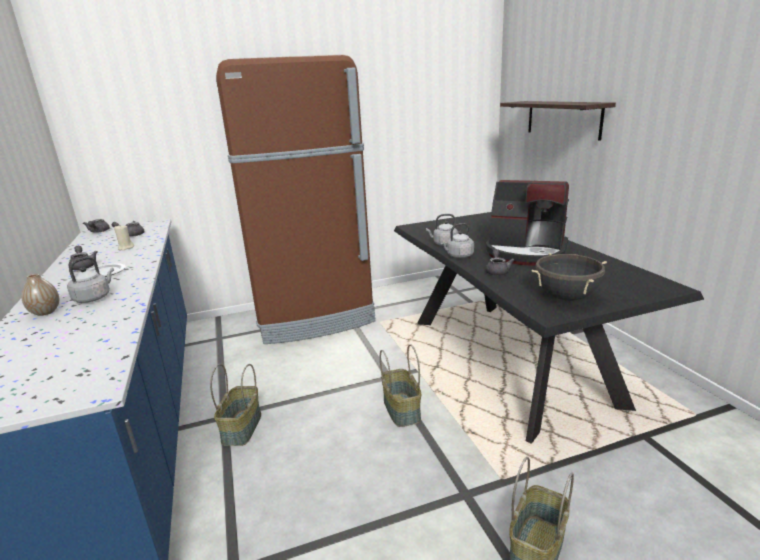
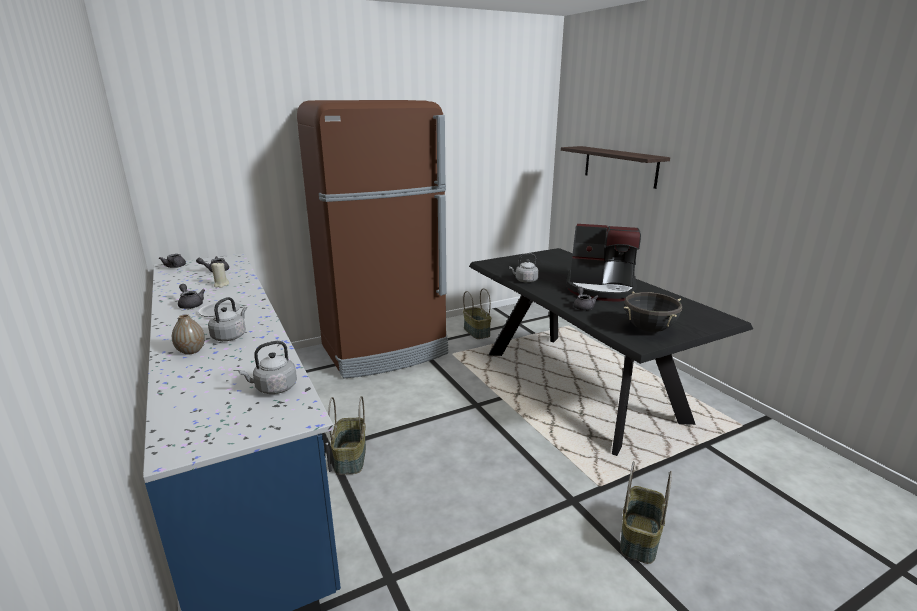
camera: 10 degrees left, 0 degrees up
basket [380,344,421,427] -> basket moved to [463,288,491,339]
grey kettle [440,223,474,258] -> grey kettle moved to [238,341,297,394]

